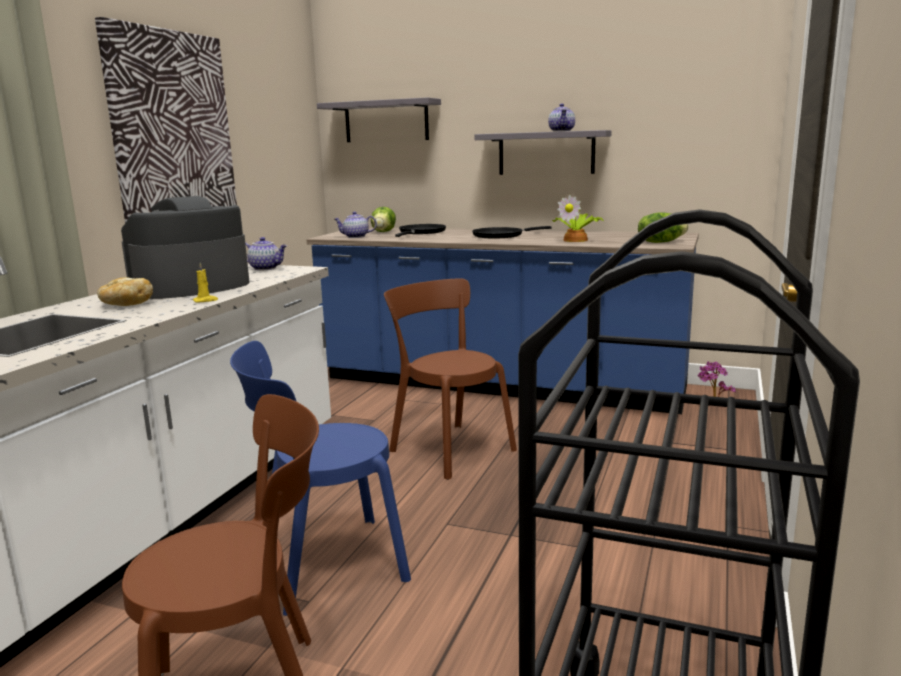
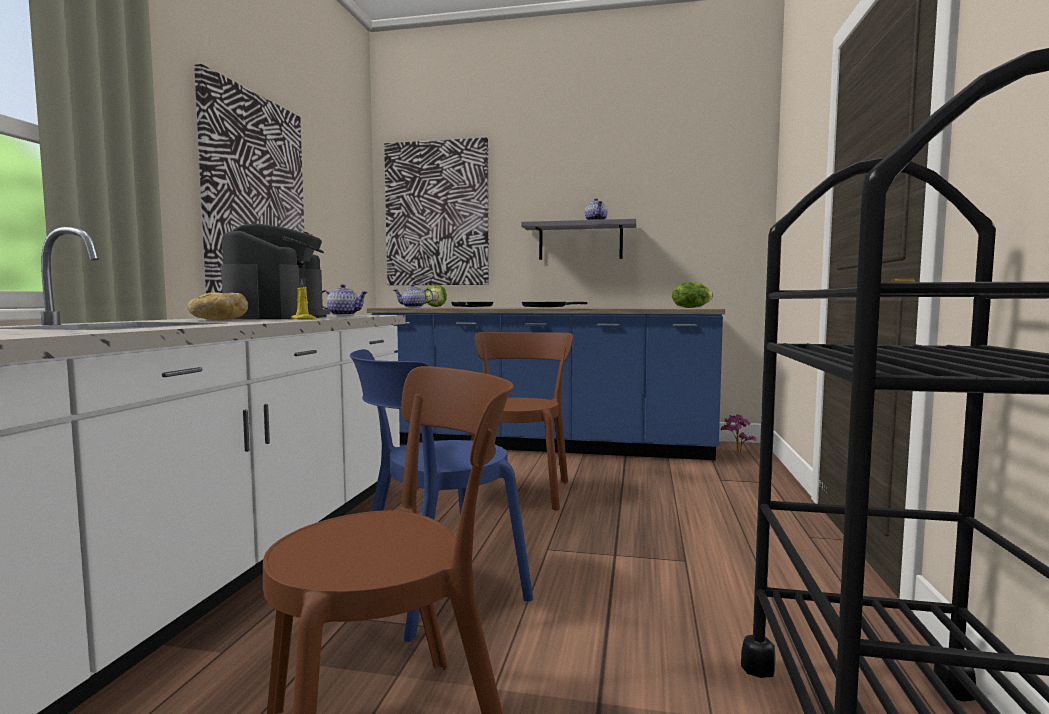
camera: 10 degrees left, 10 degrees down
coffee machine [121,196,249,299] -> coffee machine turned 135 degrees clockwise [221,224,330,319]
grey shelf [317,97,441,142] -> picture [384,138,489,285]
brown chair [384,278,517,480] -> brown chair turned 60 degrees clockwise [471,332,573,511]
potted plant [552,194,604,242] -> none

